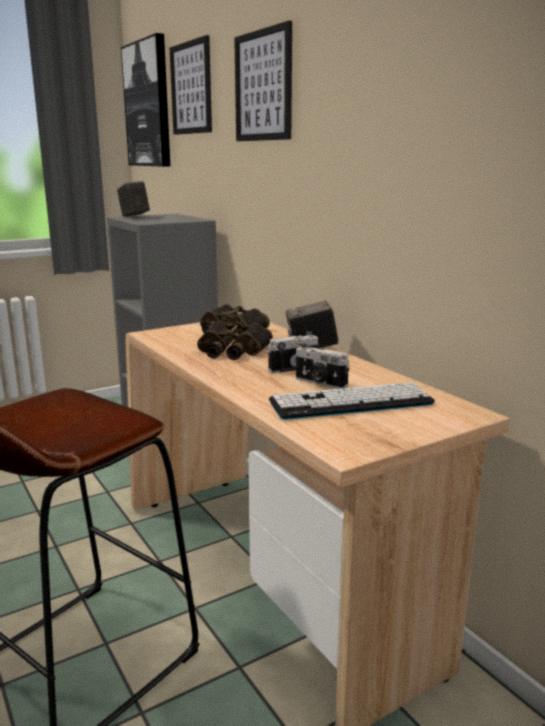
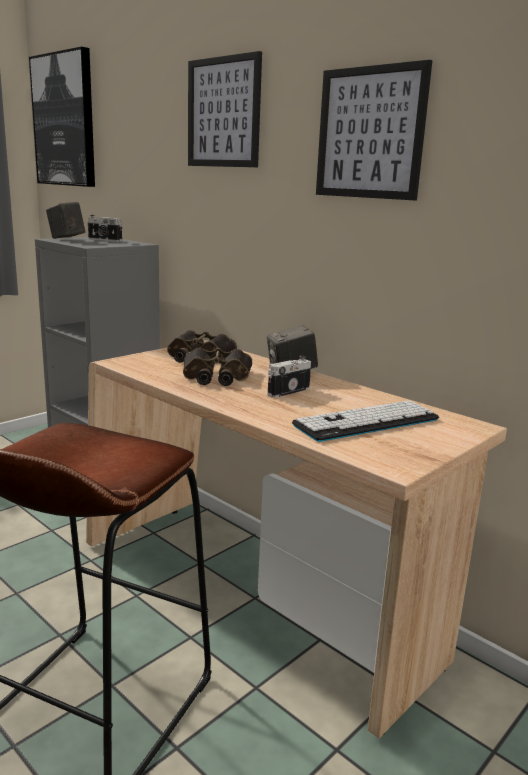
camera: 15 degrees left, 0 degrees up
picture [170,35,212,135] -> picture moved to [316,60,433,200]
camera [296,343,350,389] -> camera moved to [88,215,122,242]

